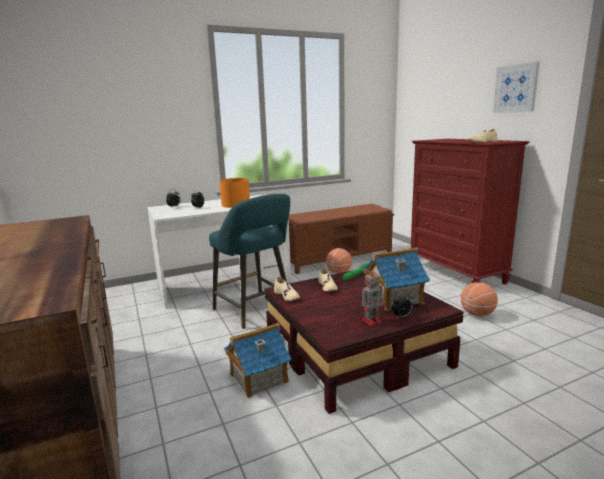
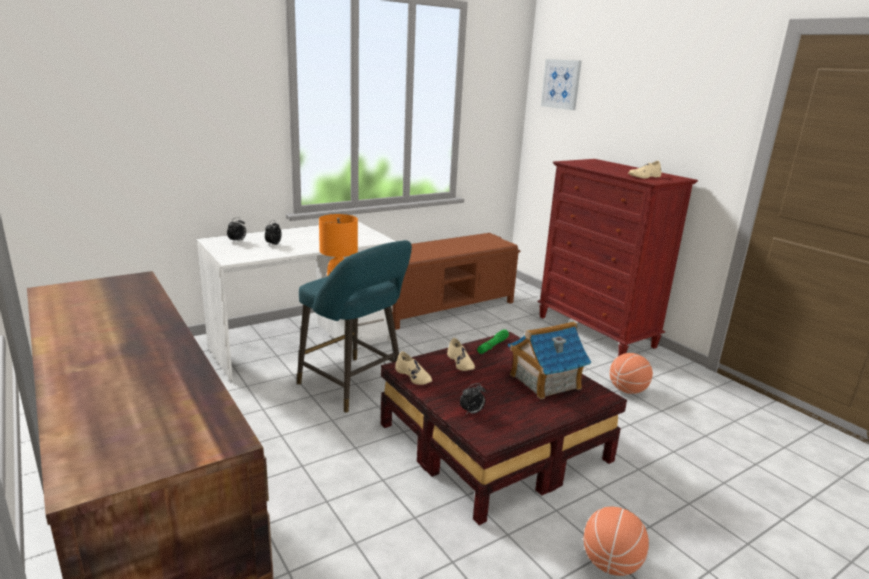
camera: 10 degrees left, 5 degrees up
toy house [224,323,291,398] -> none
basketball [326,248,352,274] -> basketball moved to [584,507,649,576]
toy robot [362,270,385,326] -> none
alarm clock [392,292,413,319] -> alarm clock moved to [460,383,485,415]
picture [493,61,540,113] -> picture moved to [541,59,582,110]

